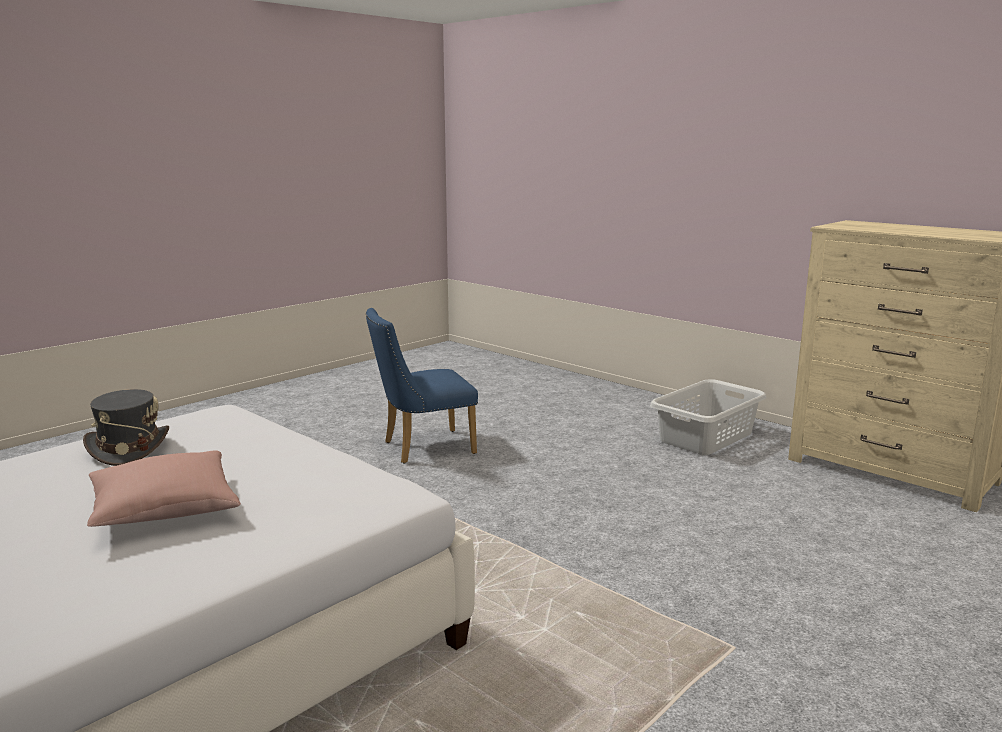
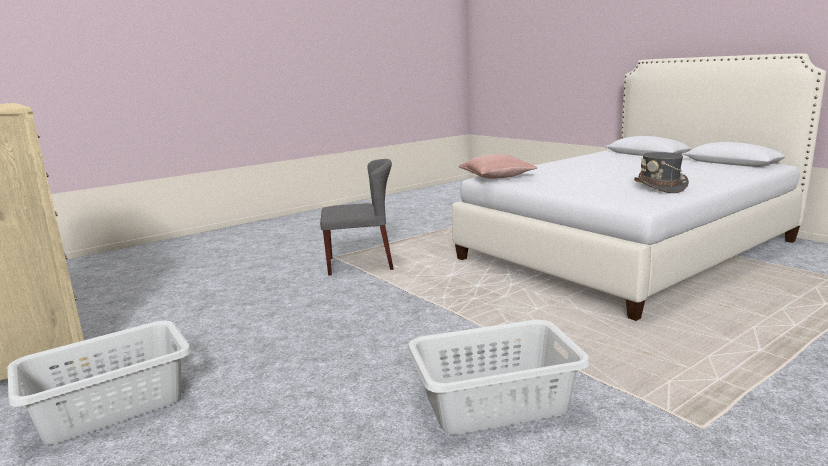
camera: 170 degrees left, 0 degrees up
pink pillow [87,451,241,527] -> pink pillow moved to [459,154,537,179]
blue chair [366,308,478,463] -> grey laundry basket [407,320,591,435]
none -> grey chair [320,159,394,276]

